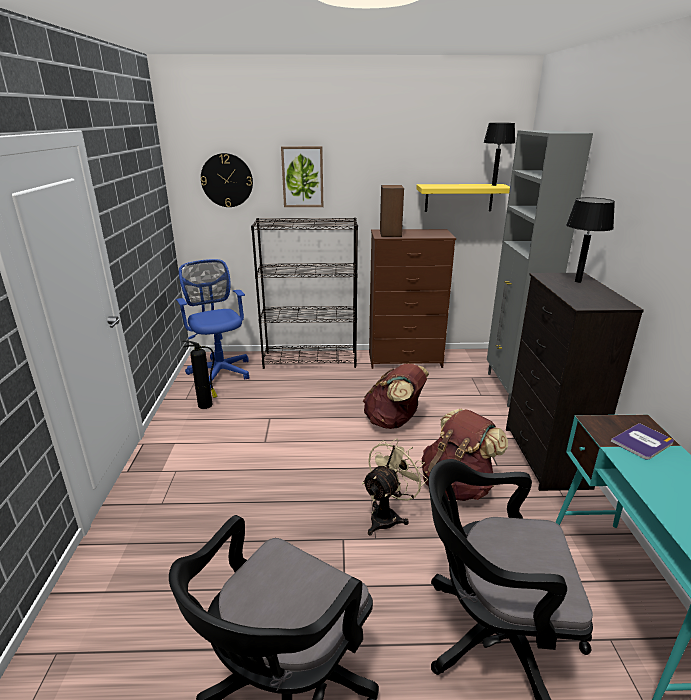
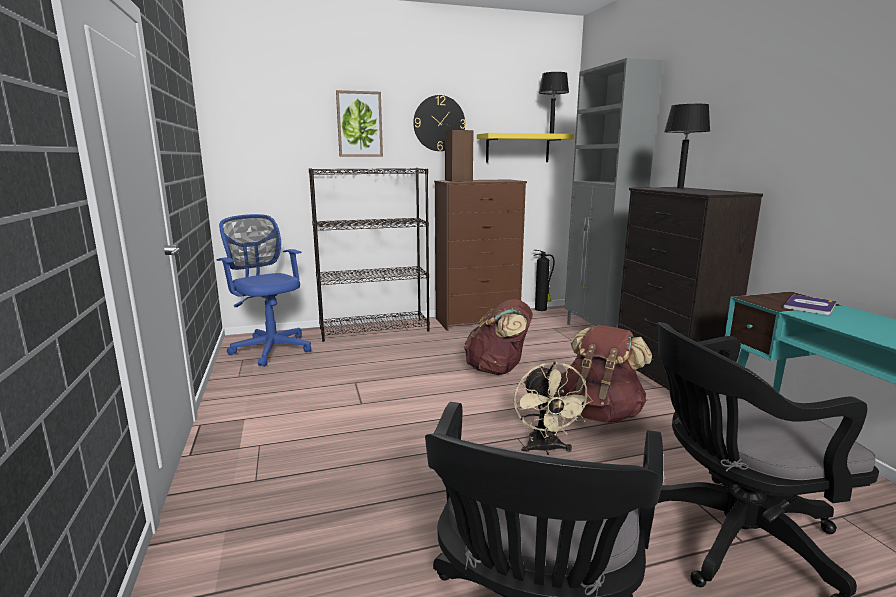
camera: 15 degrees left, 10 degrees down
fire extinguisher [183,340,217,409] -> fire extinguisher moved to [534,250,555,311]
wall clock [201,153,253,207] -> wall clock moved to [413,95,465,151]
beige fan [362,438,428,536] -> beige fan turned 150 degrees clockwise [514,361,593,455]

